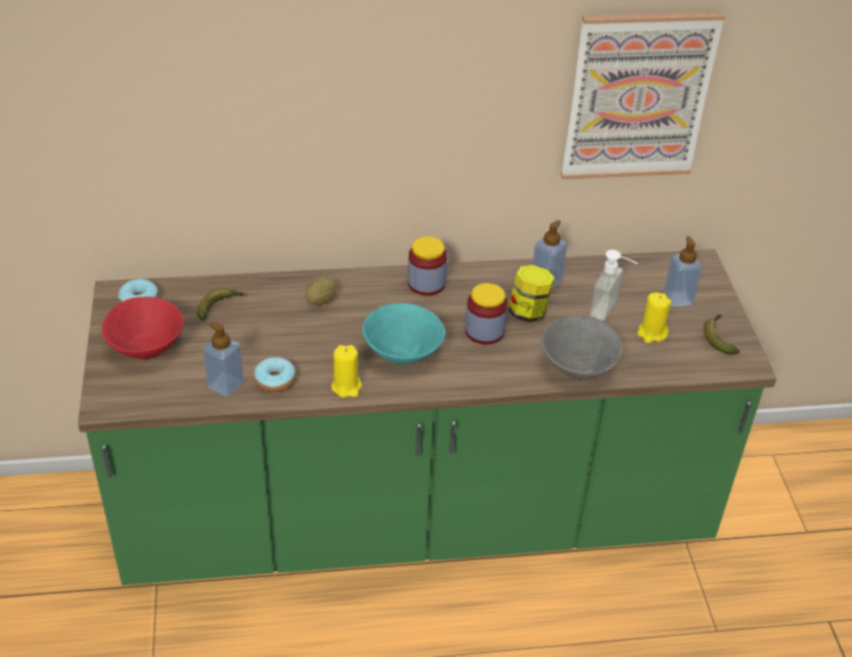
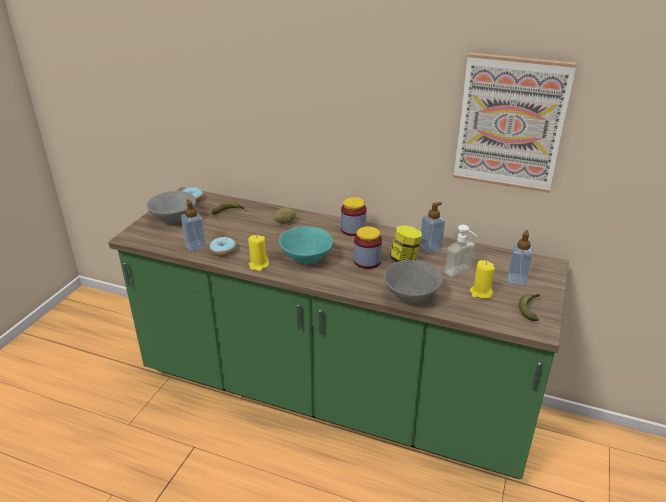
camera: 30 degrees right, 10 degrees down
red bowl [102,297,184,359] -> grey bowl [146,191,196,224]

